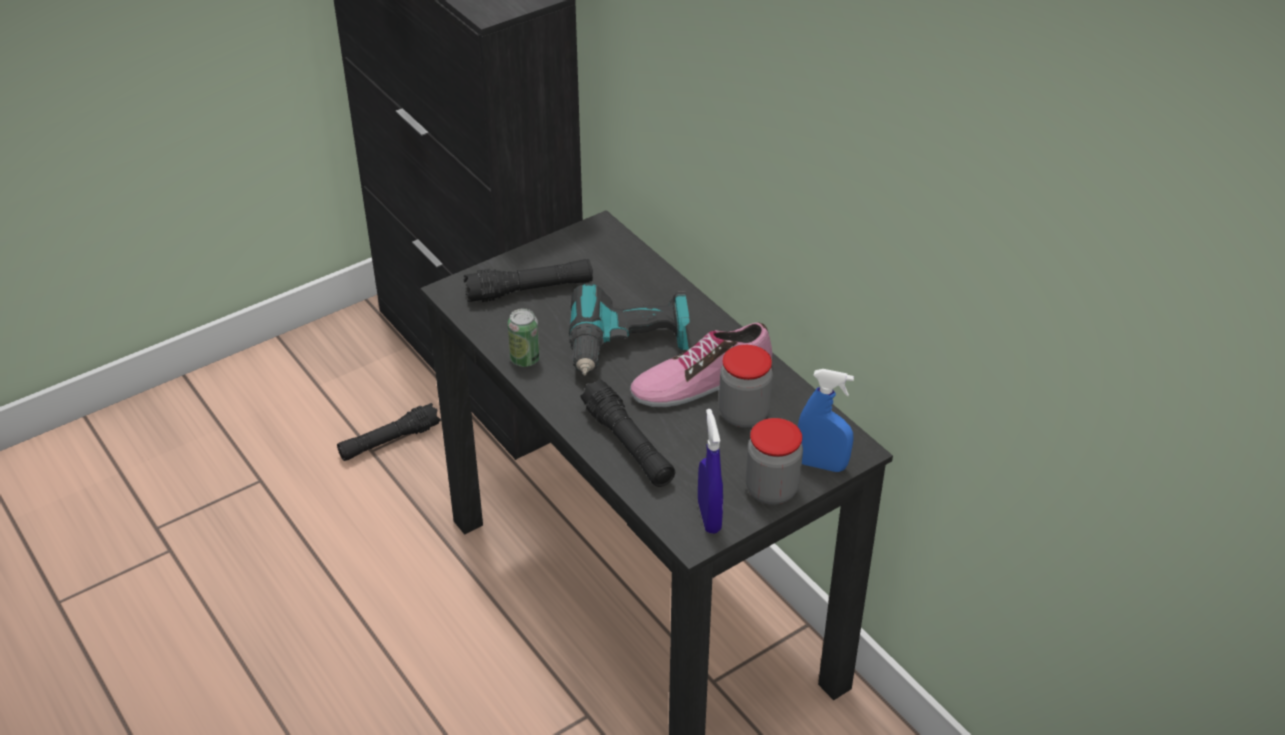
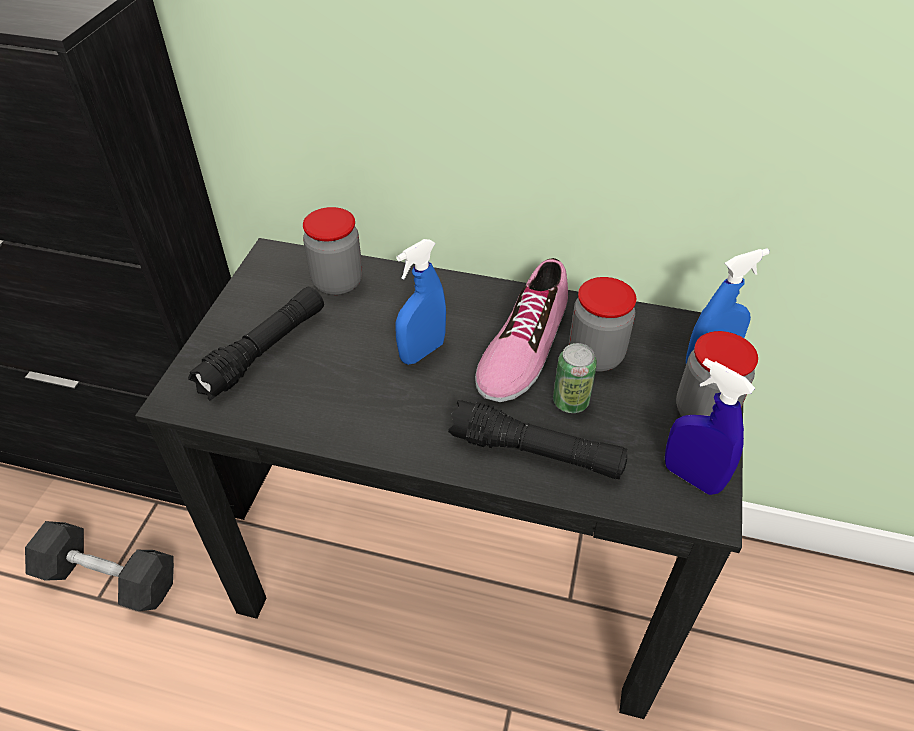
camera: 40 degrees left, 5 degrees up
black flashlight [337,403,441,461] -> grey dumbbell [25,521,174,611]
can [507,308,540,367] -> can moved to [553,343,597,413]
power drill [569,283,690,375] -> blue spray bottle [395,239,446,365]
none -> jar [303,207,363,295]

